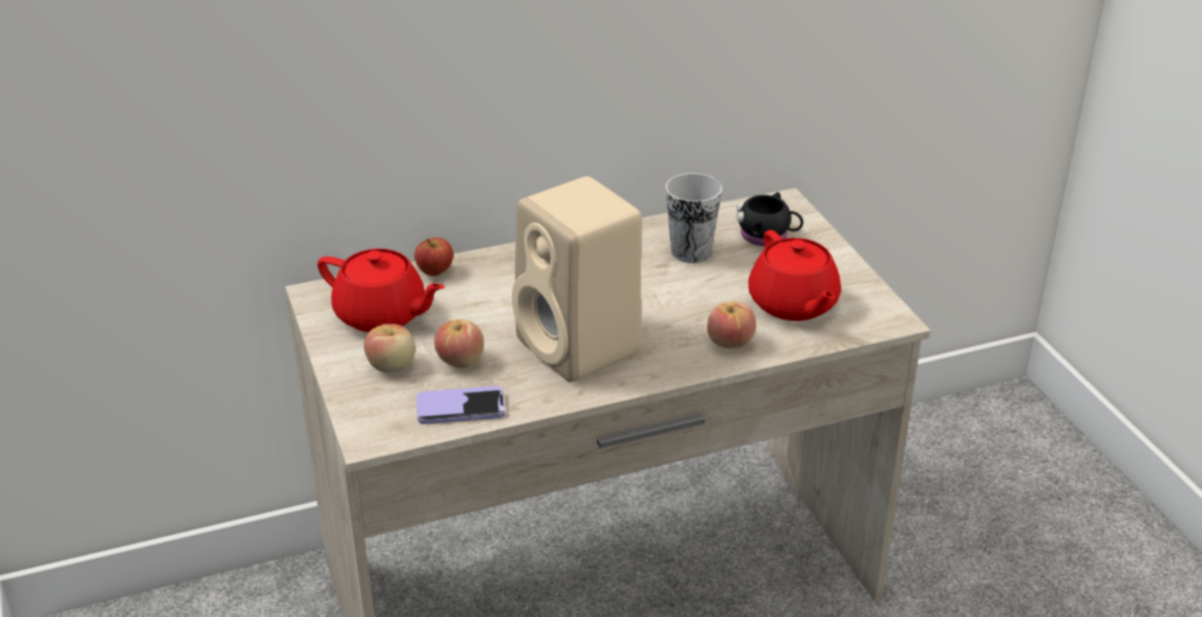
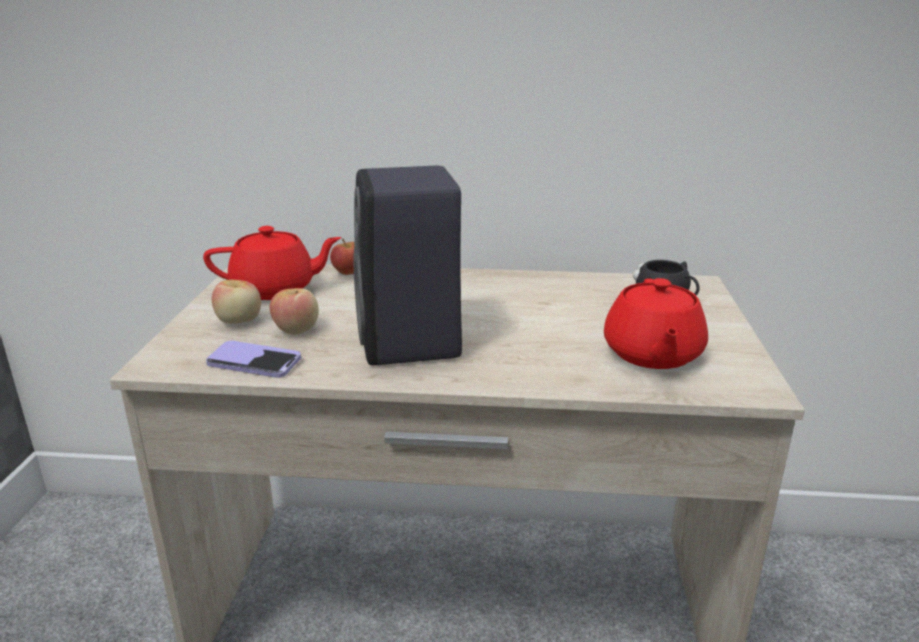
camera: 25 degrees right, 10 degrees down
red teapot [317,249,445,332] -> red teapot turned 60 degrees counterclockwise [203,226,341,300]
beige speaker [512,176,642,382] -> black speaker [353,166,462,365]
cup [666,173,722,263] -> none
apple [707,301,756,348] -> none

